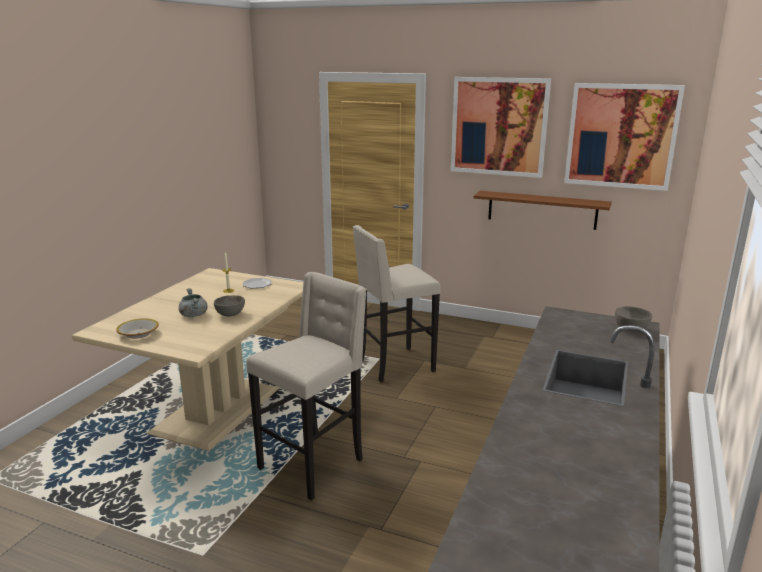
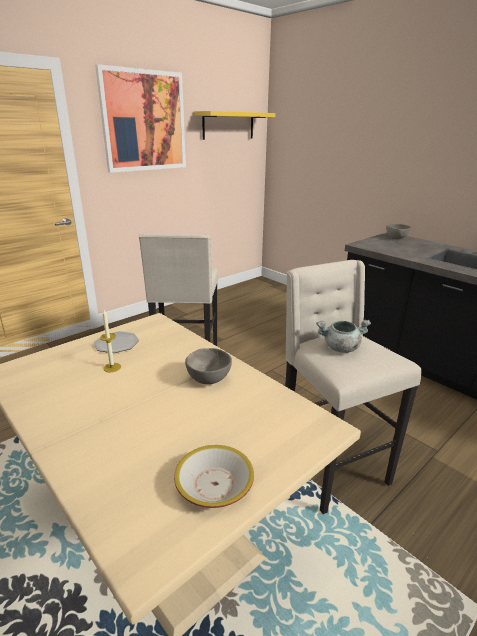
camera: 65 degrees left, 5 degrees up
grey cooking pot [179,288,208,317] -> grey cooking pot moved to [316,320,371,353]
brown shelf [474,191,612,230] -> none
picture [564,83,685,191] -> yellow shelf [194,111,276,140]

